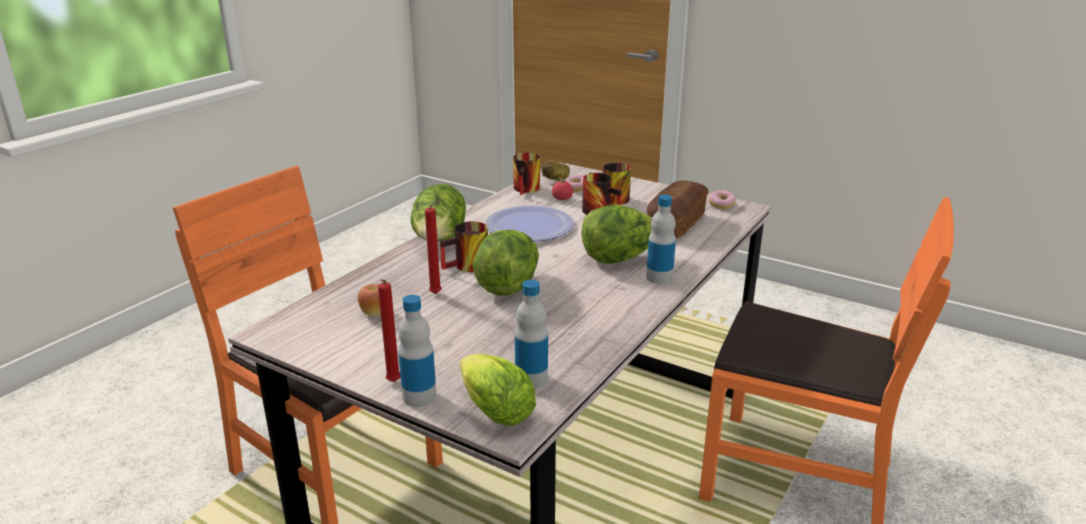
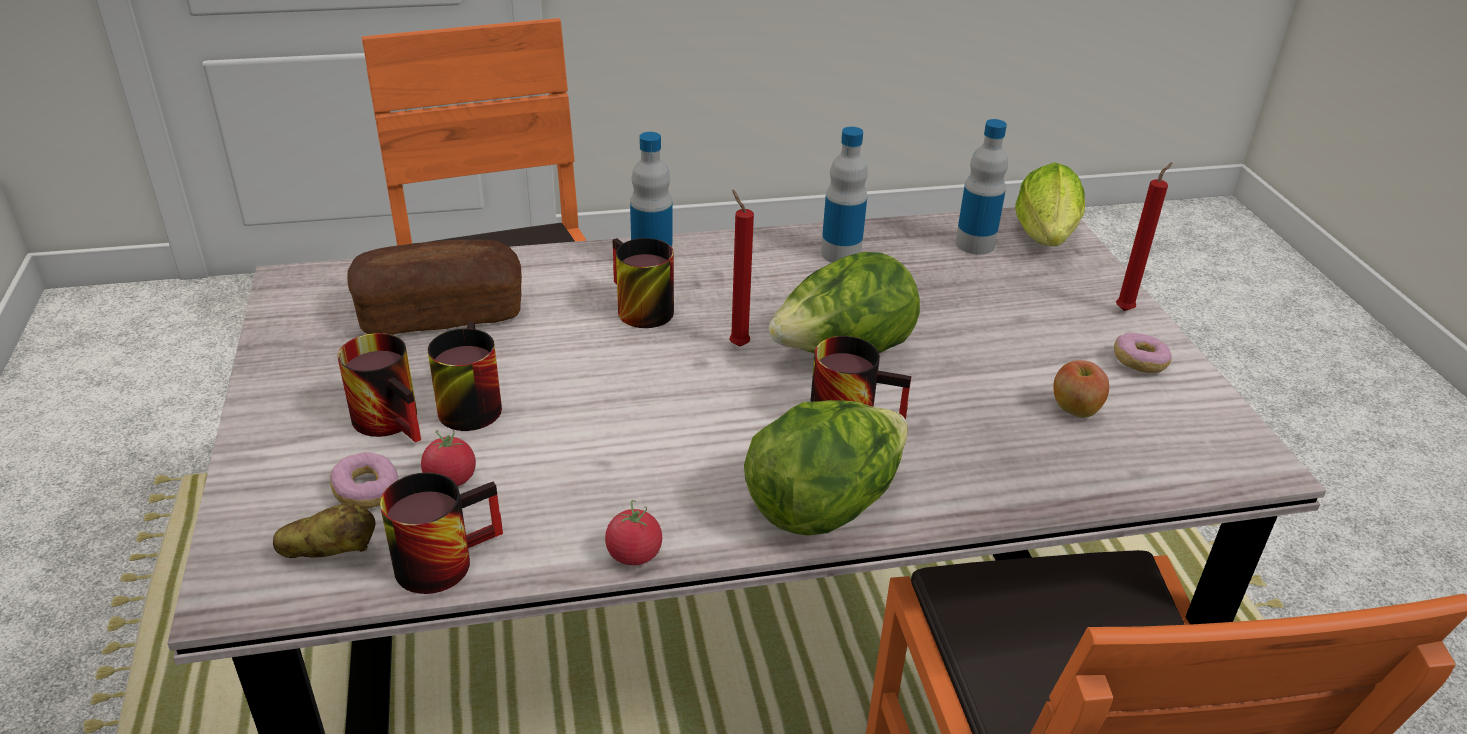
camera: 135 degrees left, 10 degrees up
bottle [398,295,437,407] -> bottle moved to [821,127,868,263]
red candle [425,200,442,294] -> red candle moved to [729,190,754,347]
plate [485,205,574,242] -> none
lettuce [582,204,652,264] -> mug [613,238,674,328]
donut [708,190,736,209] -> donut moved to [1114,333,1172,373]
none -> tomato [605,500,662,565]

